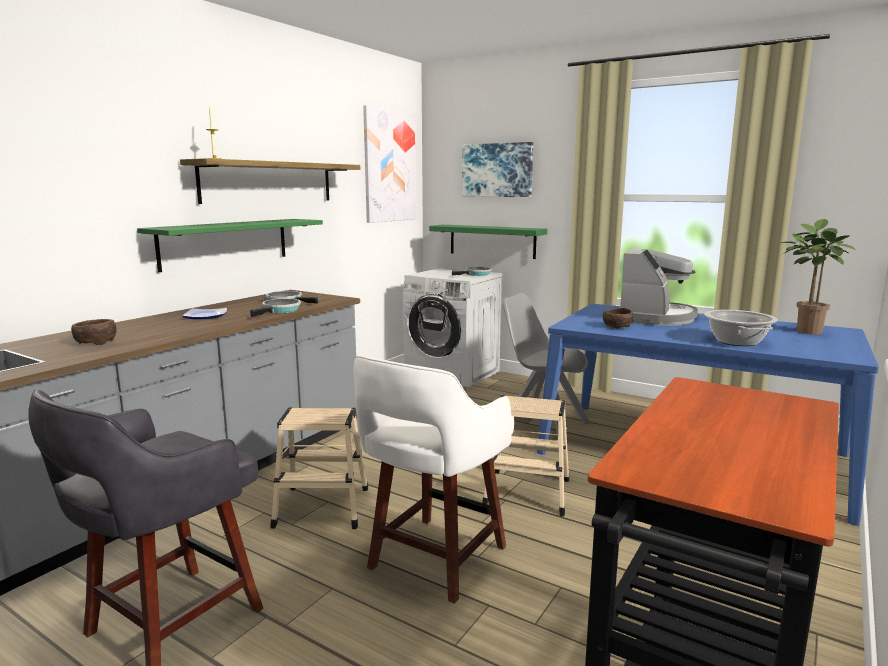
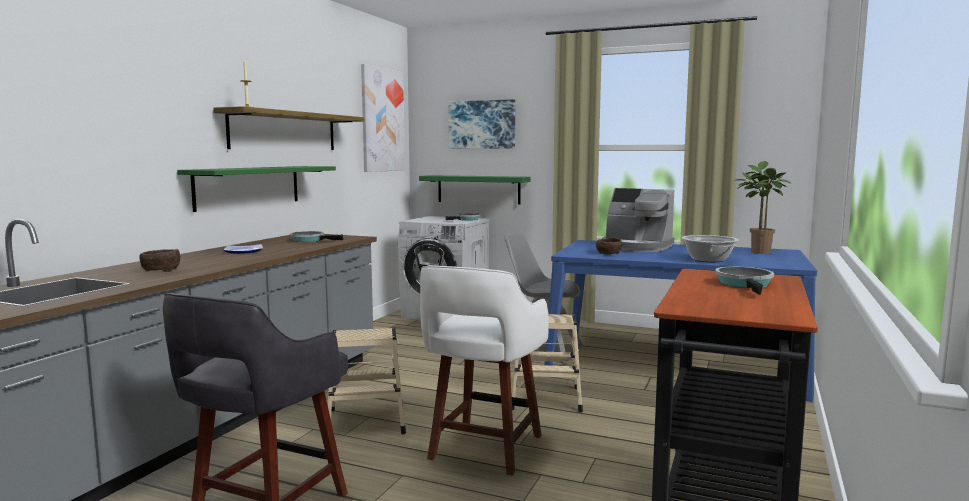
camera: 10 degrees left, 5 degrees down
frying pan [250,298,301,317] -> frying pan moved to [715,267,774,295]
coffee machine [620,247,698,326] -> coffee machine turned 105 degrees clockwise [602,188,674,252]

